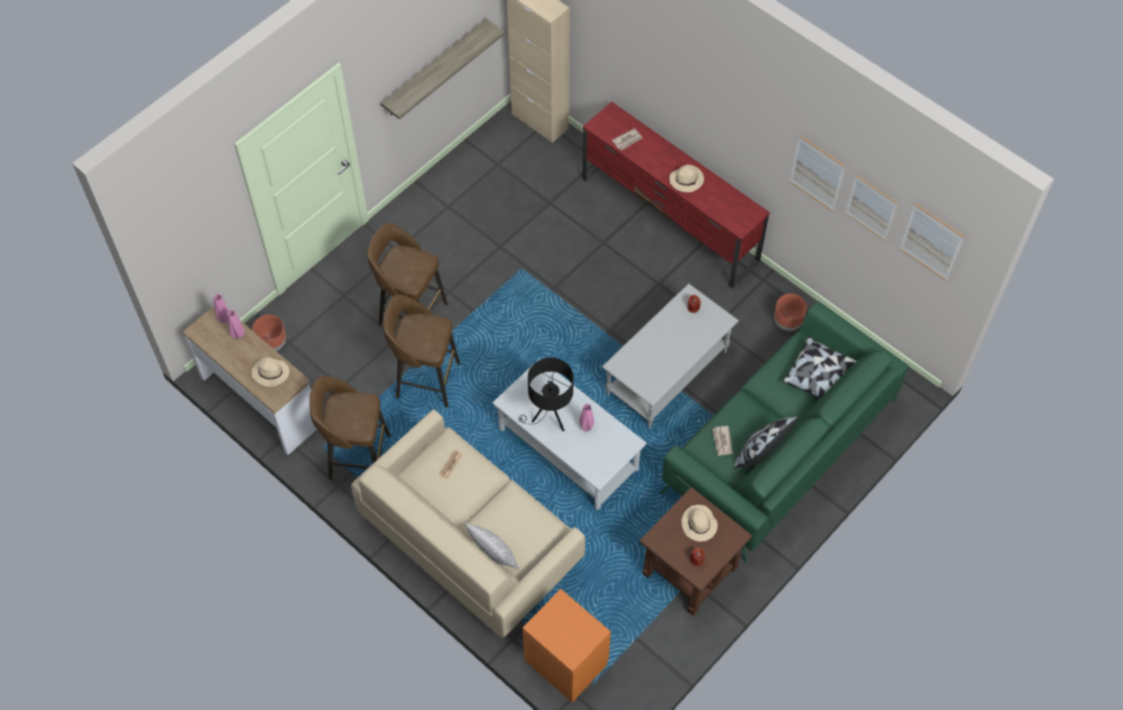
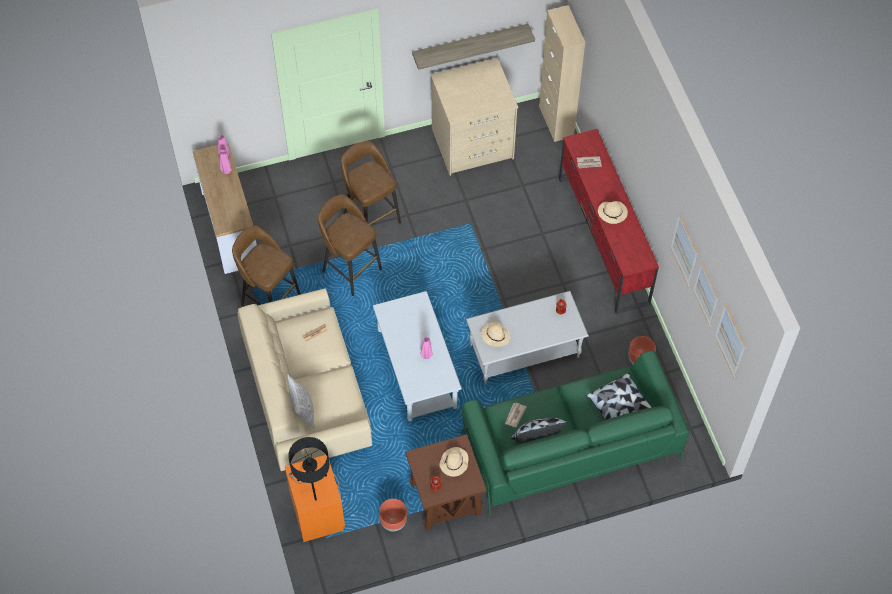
camera: 30 degrees right, 0 degrees up
beige hat [251,357,289,387] -> beige hat moved to [481,322,510,347]
brown planter [252,315,286,351] -> brown planter moved to [379,499,407,531]
black table lamp [518,357,574,431] -> black table lamp moved to [288,437,329,501]
none -> beige dresser [430,58,518,176]

